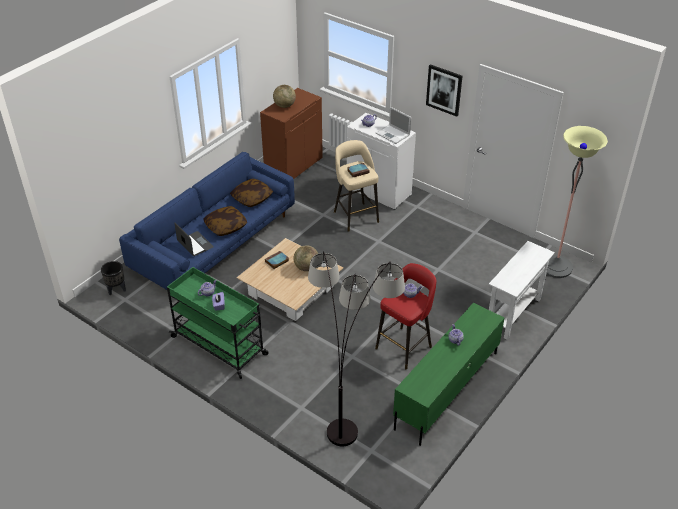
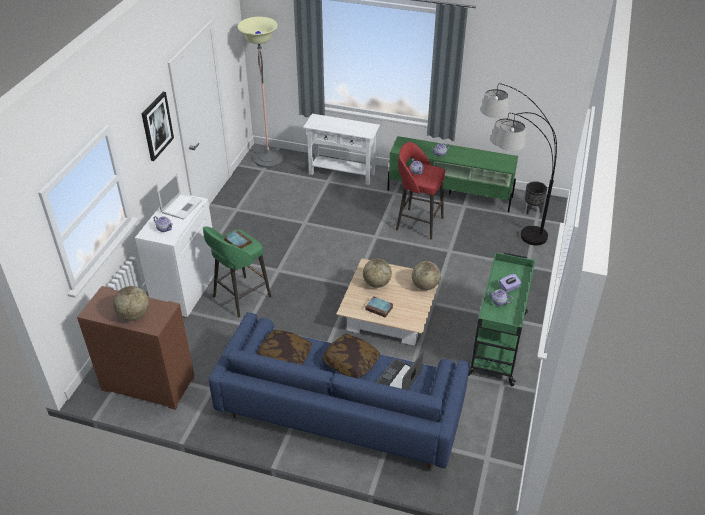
camera: 110 degrees left, 0 degrees up
black planter [101,261,126,296] -> black planter moved to [525,181,547,215]
beige stool [334,140,379,232] -> green stool [203,226,271,317]
none -> globe [412,261,441,290]

